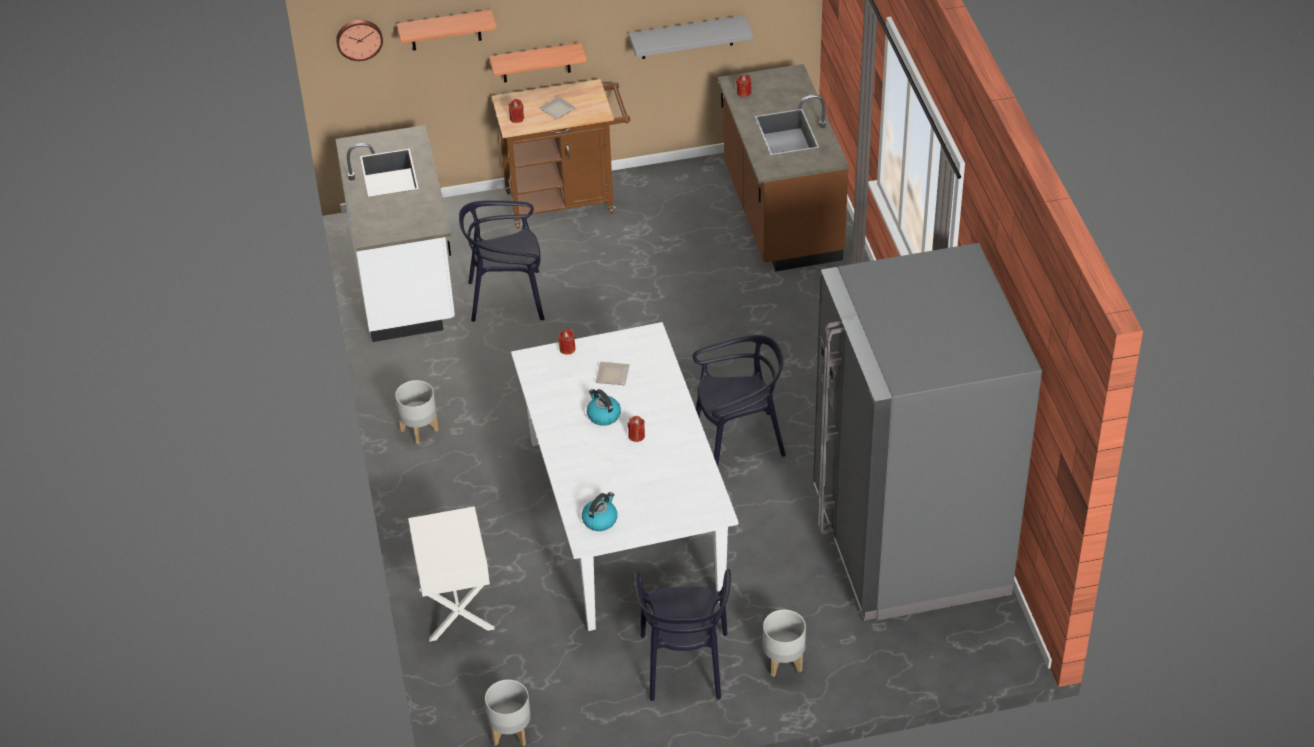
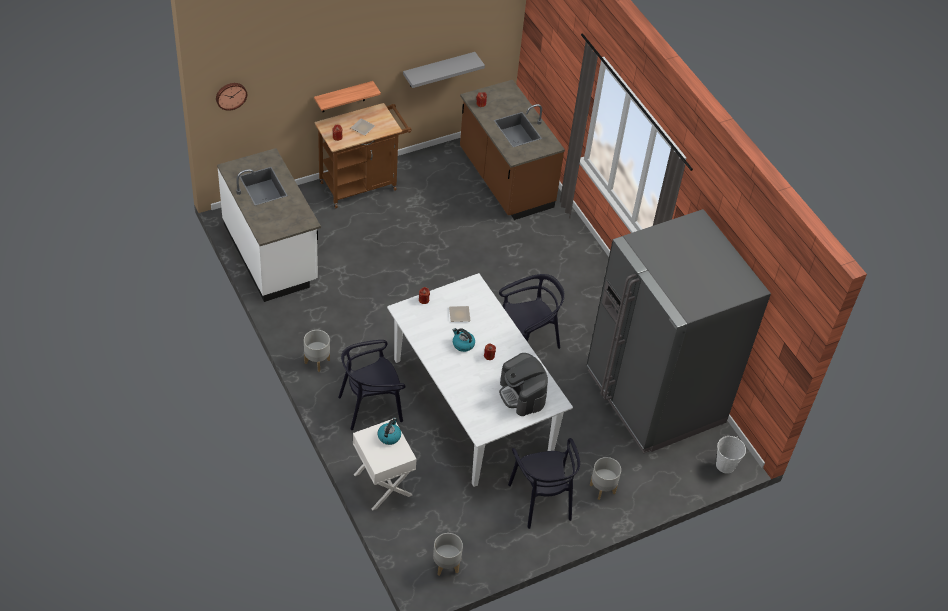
camera: 20 degrees left, 5 degrees up
shelf [397,10,497,51] -> none
black chair [459,201,545,322] -> black chair moved to [338,340,406,430]
kettle [582,492,617,531] -> kettle moved to [378,418,401,445]
none -> coffee machine [499,353,548,416]
none -> white bucket [716,436,746,474]

